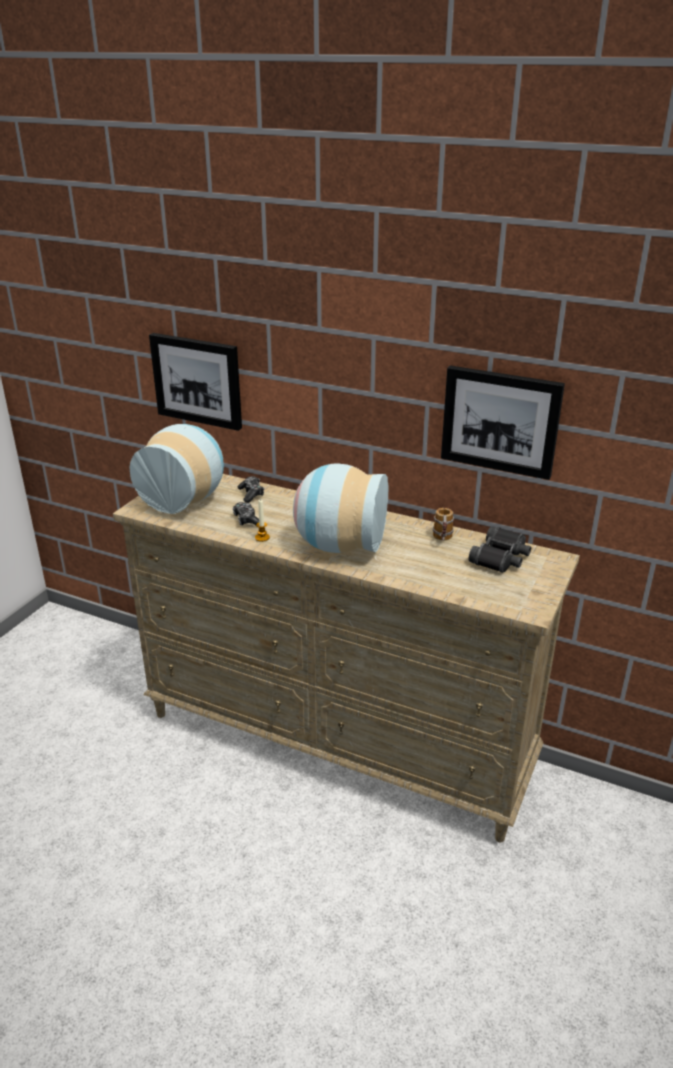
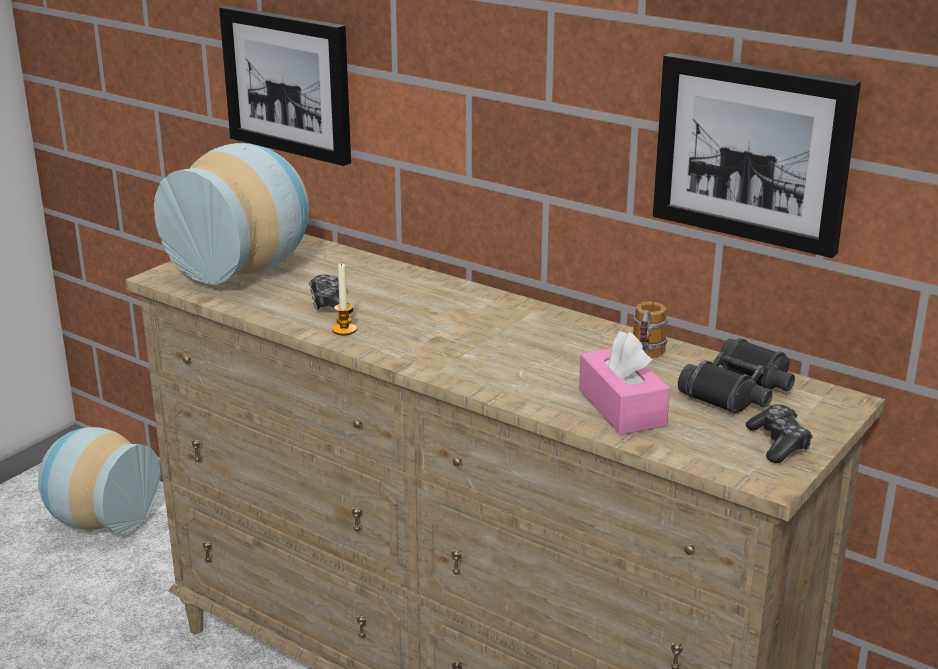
camera: 10 degrees right, 5 degrees down
game controller [238,476,264,503] -> game controller moved to [746,404,813,463]
vase [293,463,389,553] -> vase moved to [38,427,160,534]
none -> pink tissue box [579,331,670,435]

